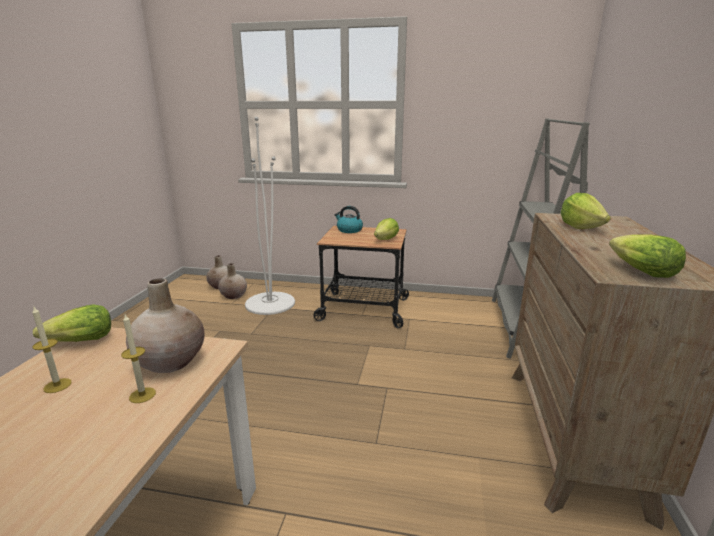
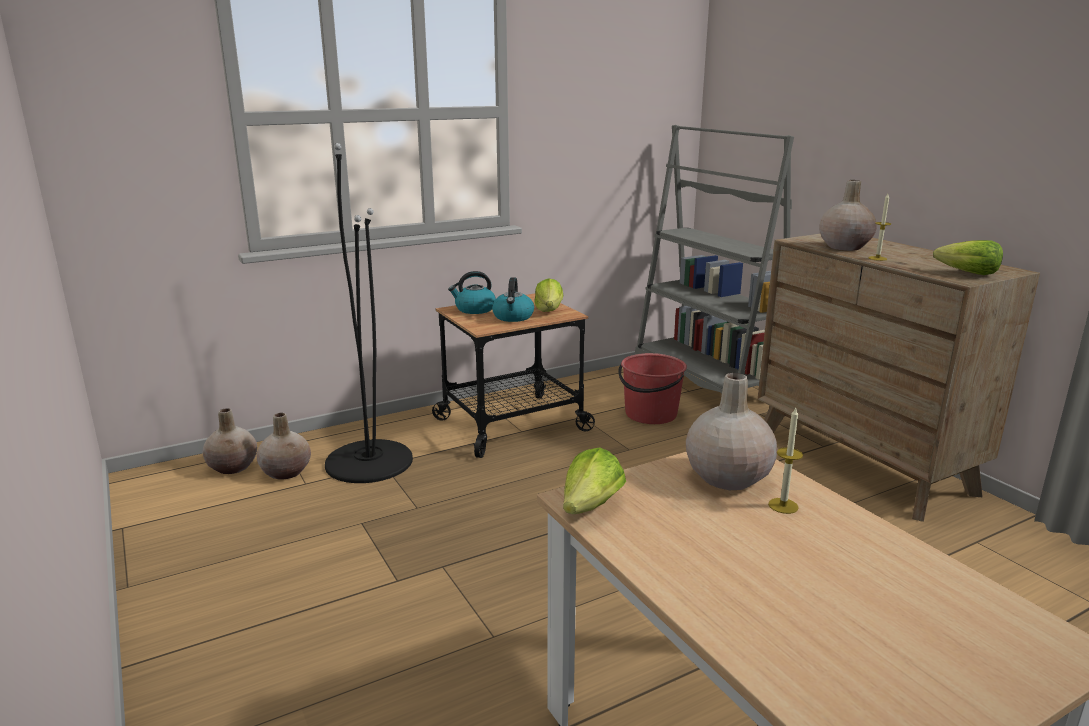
camera: 40 degrees left, 0 degrees up
candle [32,307,72,393] -> candle moved to [869,194,891,261]
white floor lamp [245,117,295,315] -> black floor lamp [325,143,413,483]
lettuce [560,193,611,229] -> beige vase [819,180,877,251]
none -> kettle [492,277,534,322]
none -> red bucket [618,353,687,424]

